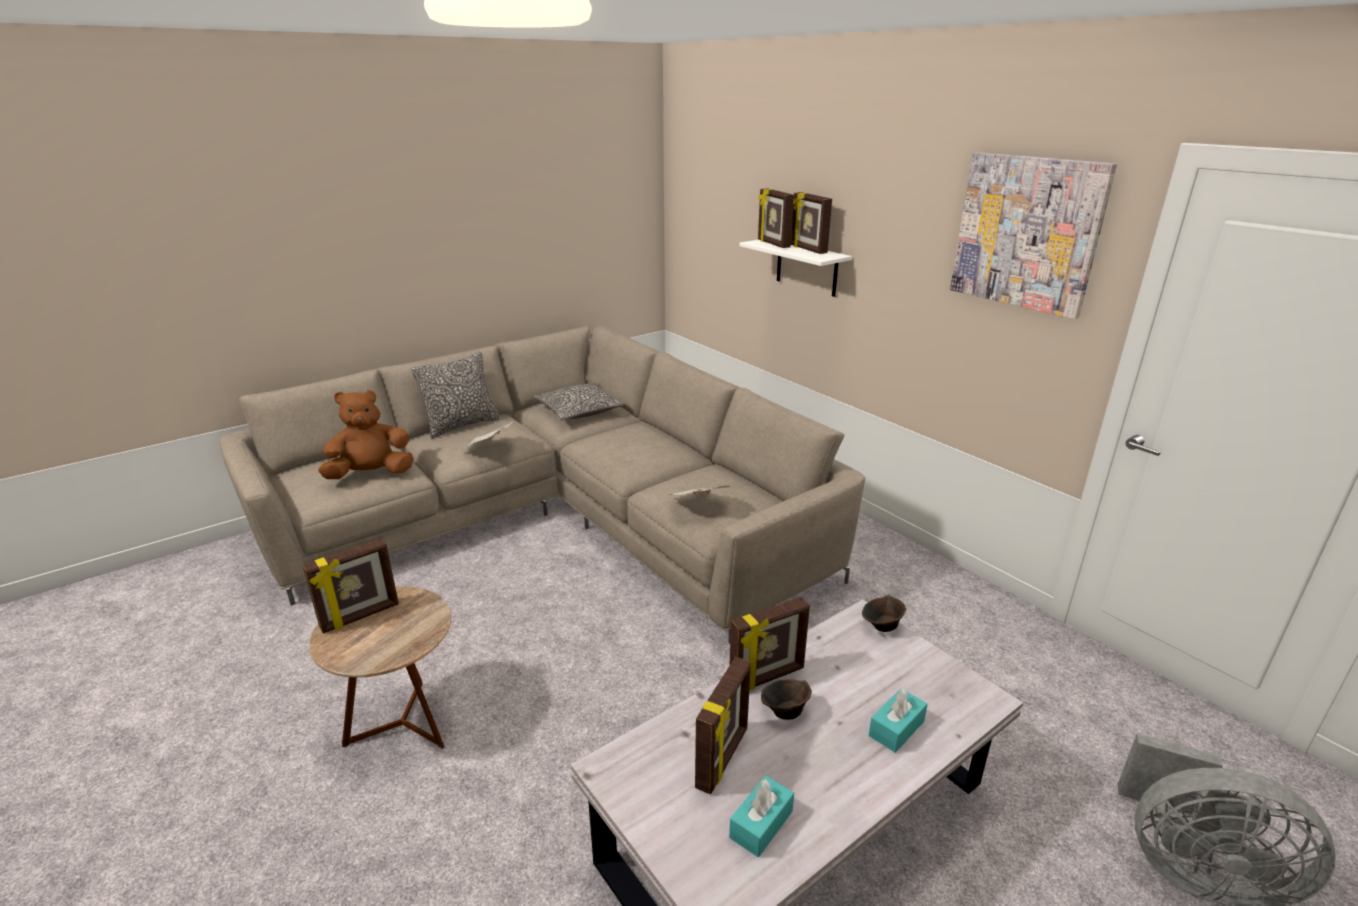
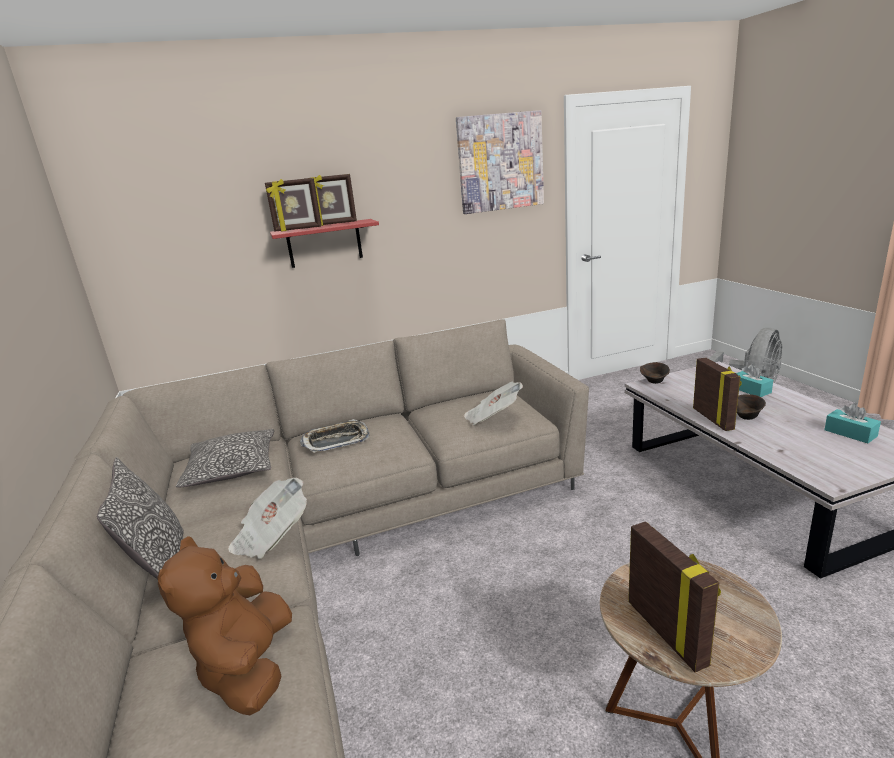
camera: 70 degrees left, 5 degrees down
picture frame [695,657,751,794] -> none
white shelf [739,240,852,297] -> red shelf [270,219,379,268]
none -> tray [300,419,370,453]

